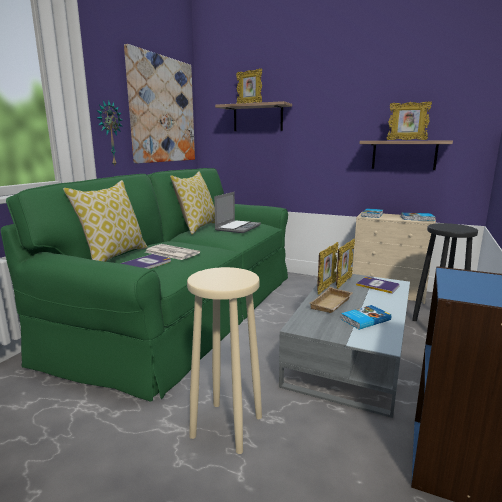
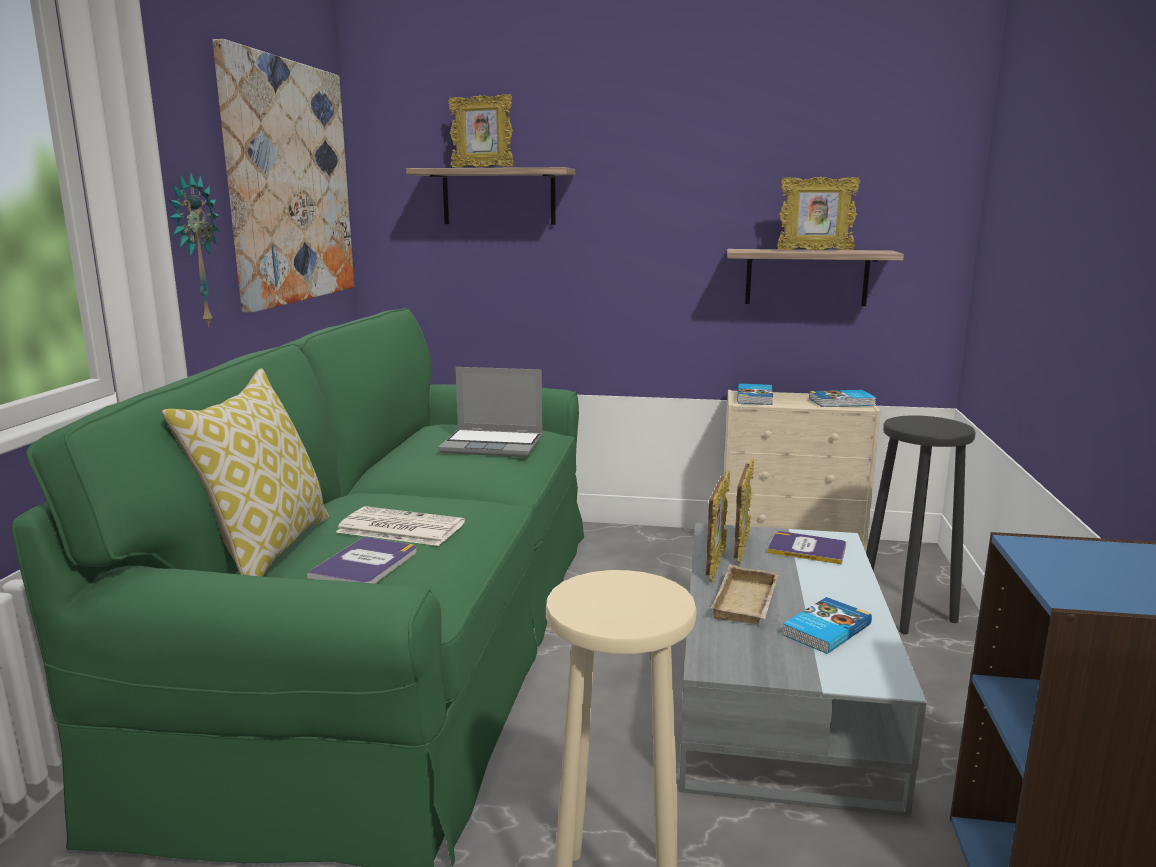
camera: 15 degrees left, 0 degrees up
pillow [170,171,215,235] -> none
laptop [214,192,261,233] -> laptop turned 90 degrees clockwise [438,367,543,457]

